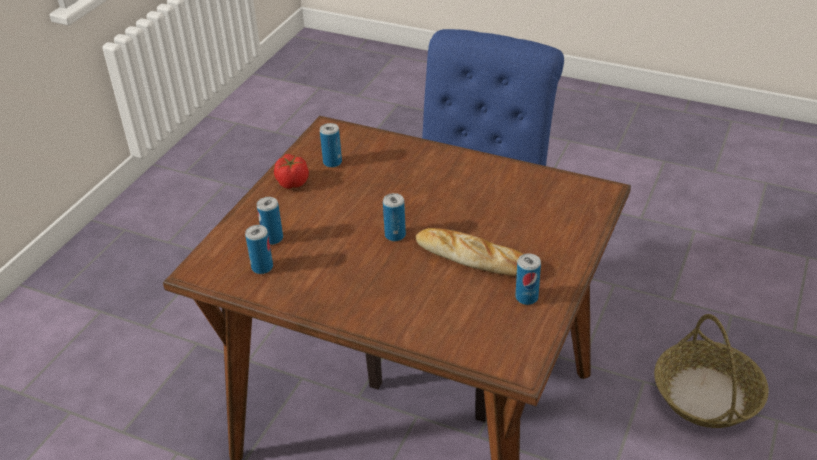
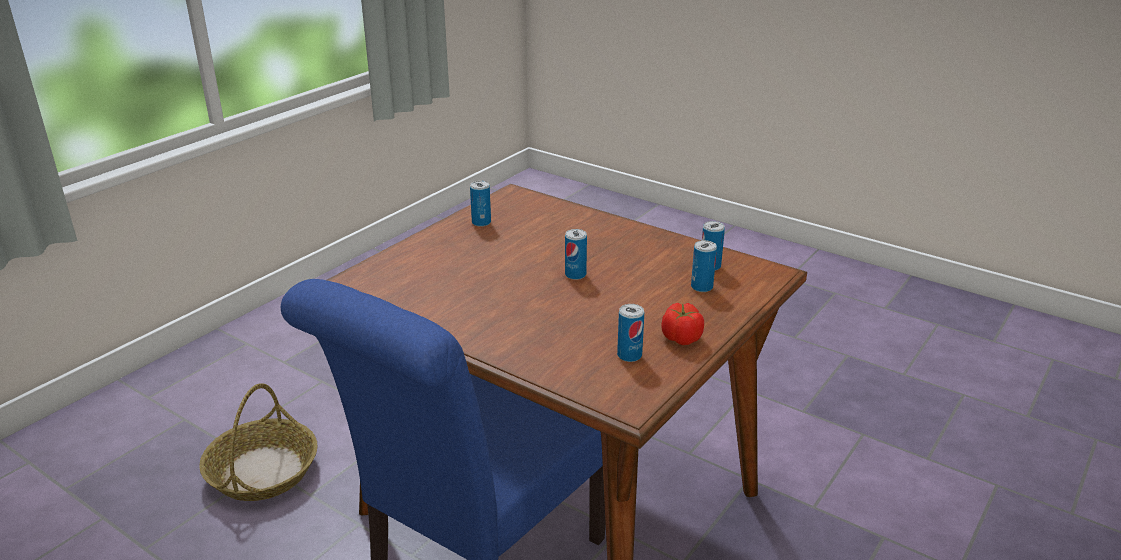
camera: 170 degrees left, 10 degrees down
bread [416,228,523,277] -> none

